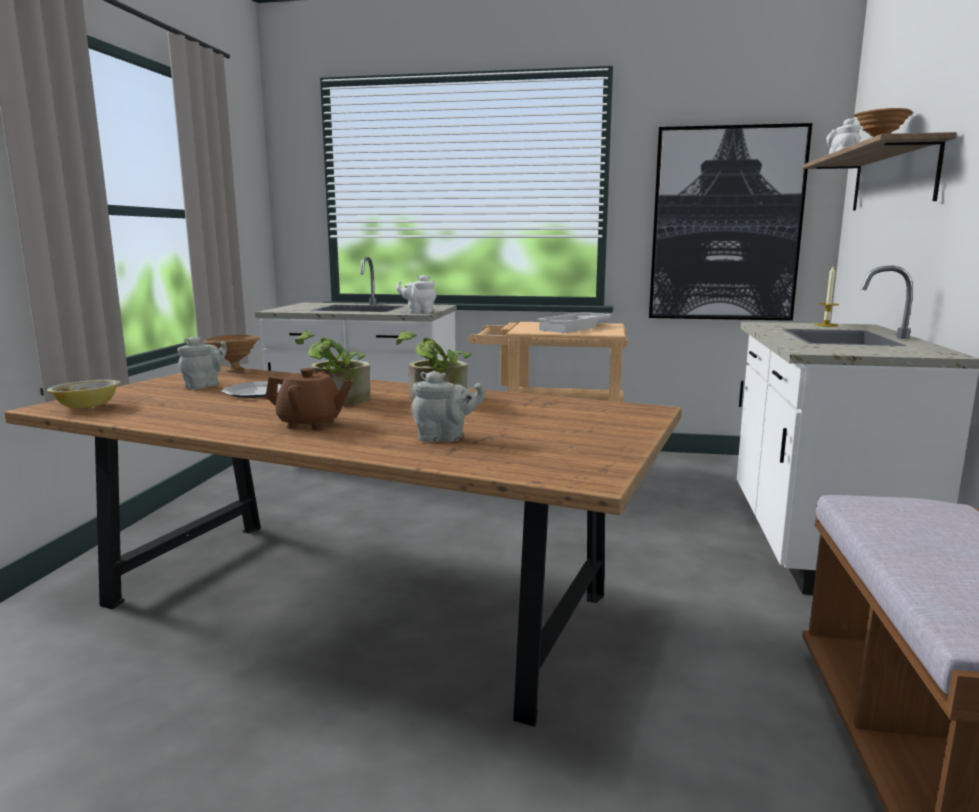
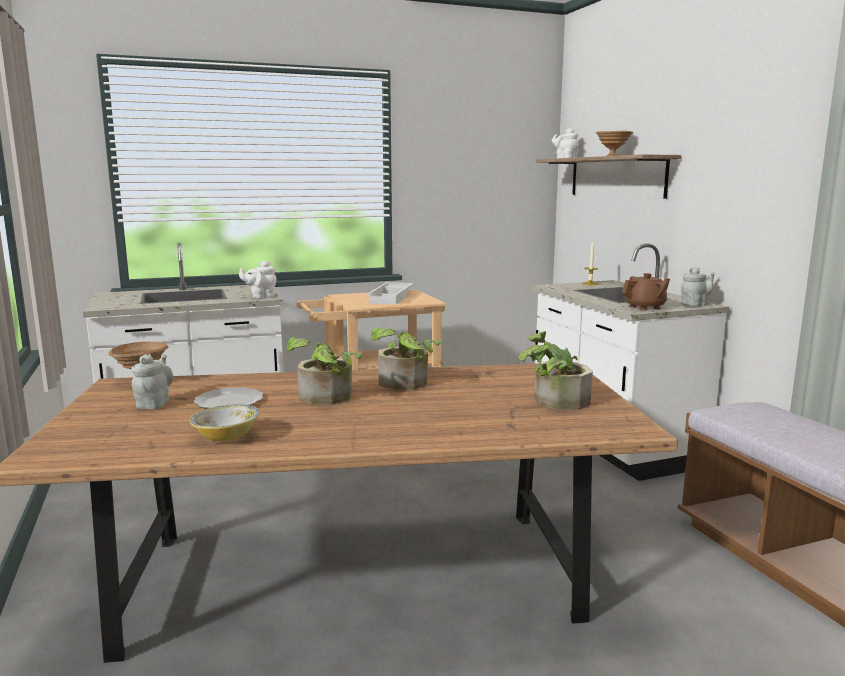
camera: 30 degrees left, 0 degrees up
bowl [47,380,120,408] -> bowl moved to [190,404,260,441]
brown teapot [265,368,353,430] -> brown teapot moved to [622,273,670,311]
grey teapot [411,371,486,442] -> grey teapot moved to [681,267,715,306]
picture [649,123,812,321] -> none
none -> potted plant [518,331,593,410]

